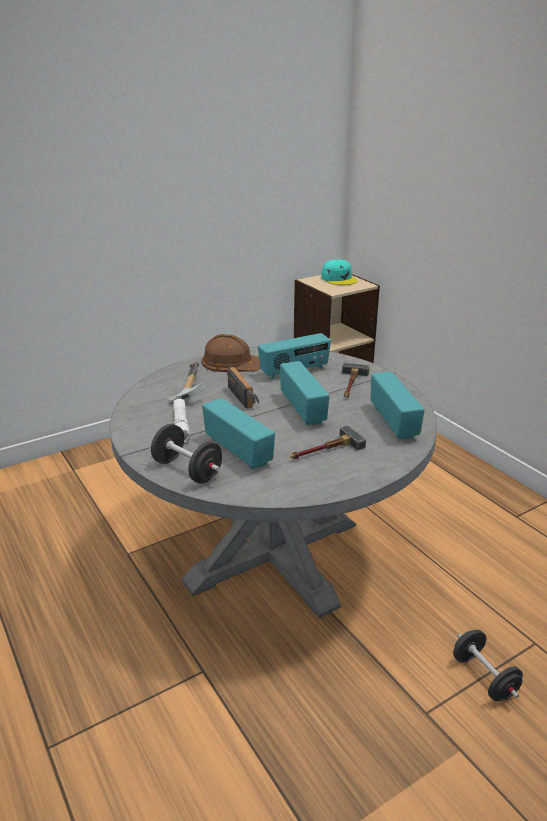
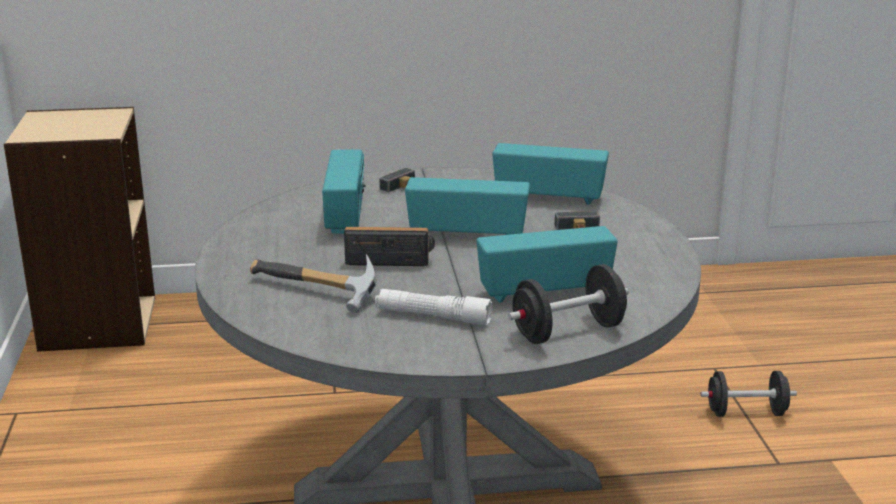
camera: 65 degrees left, 5 degrees down
brown hard hat [201,334,261,372] -> none
turquoise cap [321,260,357,285] -> none

